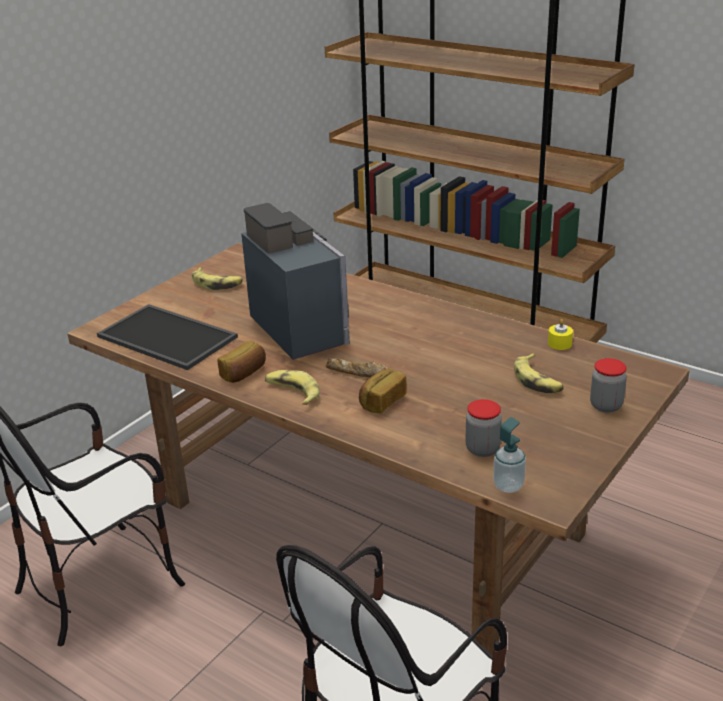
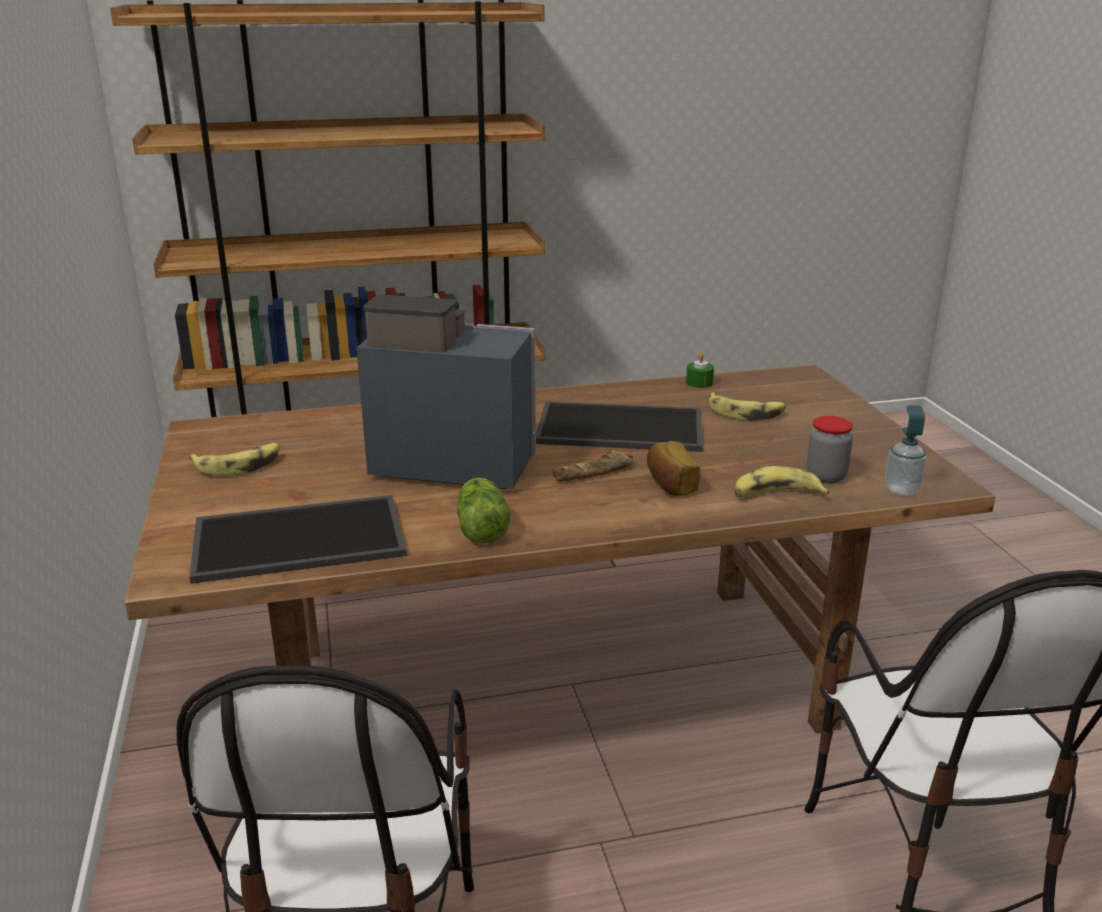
camera: 50 degrees left, 5 degrees down
bread [217,341,266,383] -> lettuce [457,478,510,544]
banana [265,370,320,405] -> banana moved to [735,466,829,497]
yellow candle [548,319,573,350] -> green candle [686,353,714,388]
jar [590,358,627,413] -> none
none -> tray [536,401,703,452]

